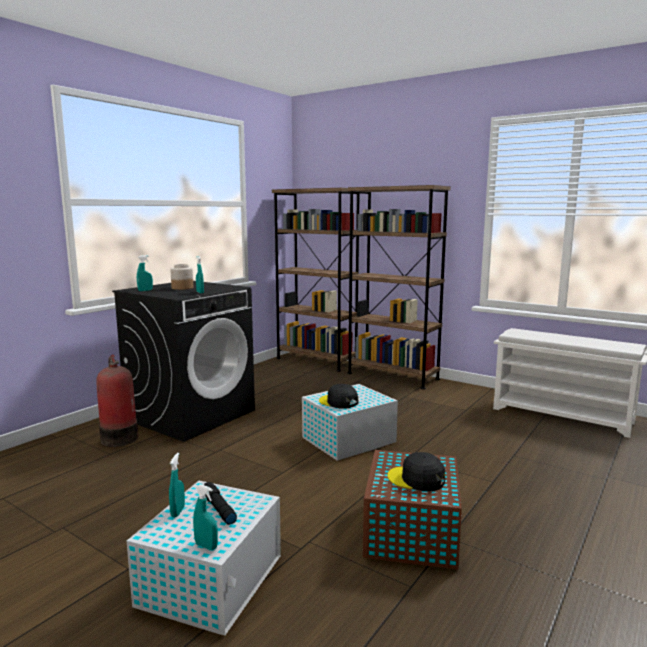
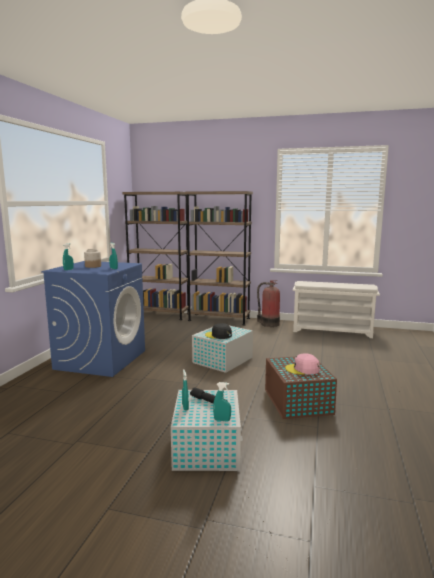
camera: 20 degrees left, 0 degrees up
fire extinguisher [96,355,138,447] -> fire extinguisher moved to [257,280,280,327]
black washing machine [112,281,255,442] -> blue washing machine [41,261,145,377]
black cap [387,452,445,491] -> pink cap [285,353,320,374]

